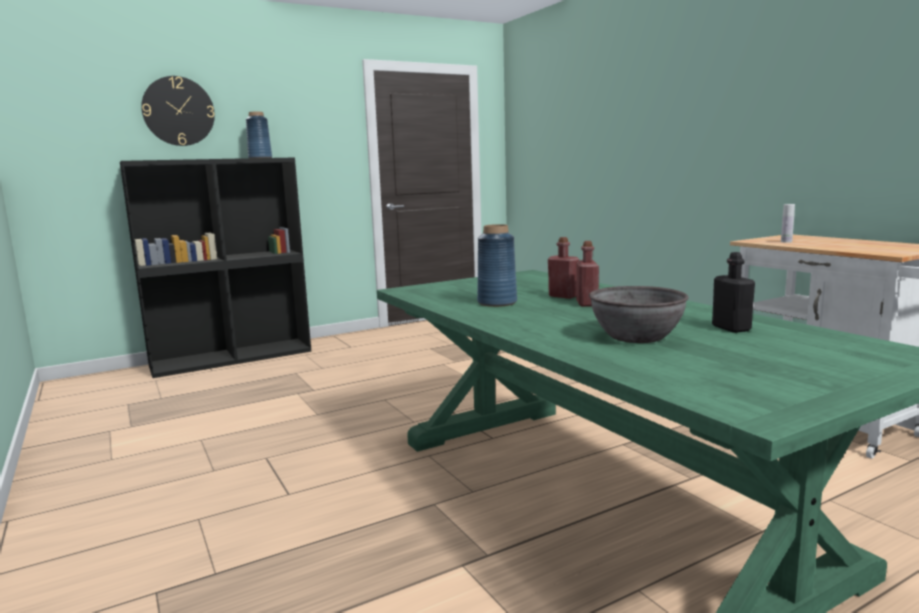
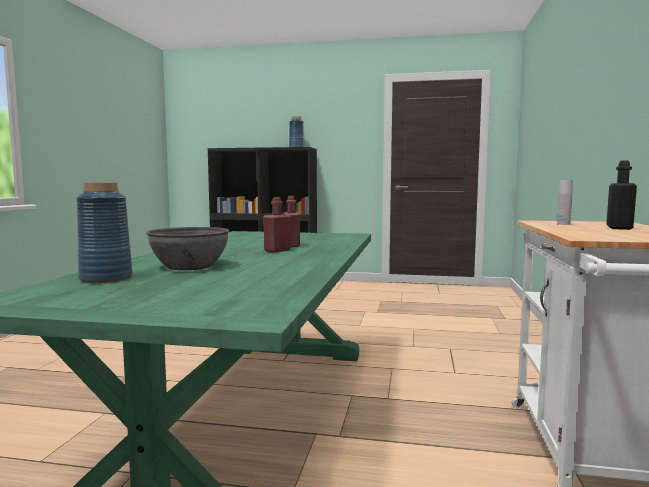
camera: 40 degrees right, 5 degrees down
wall clock [141,76,215,146] -> none
blue vase [477,224,517,307] -> blue vase moved to [77,182,133,284]
black bottle [712,252,755,333] -> black bottle moved to [606,160,637,230]

